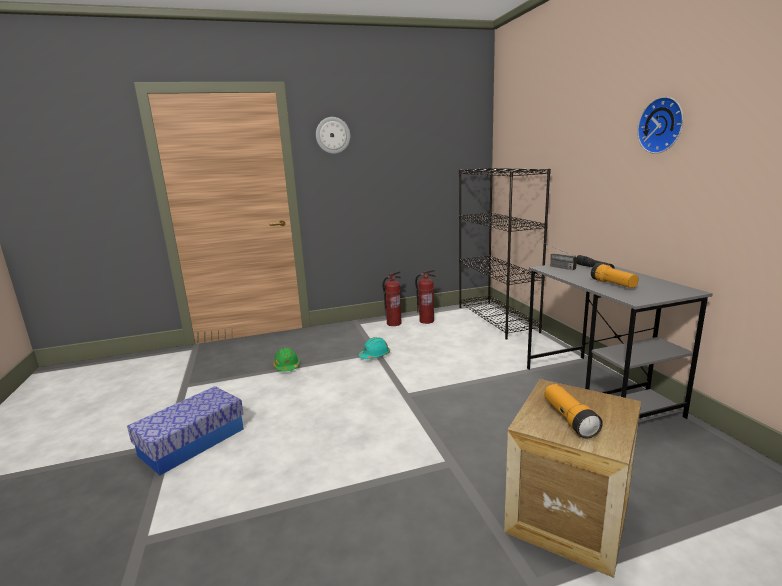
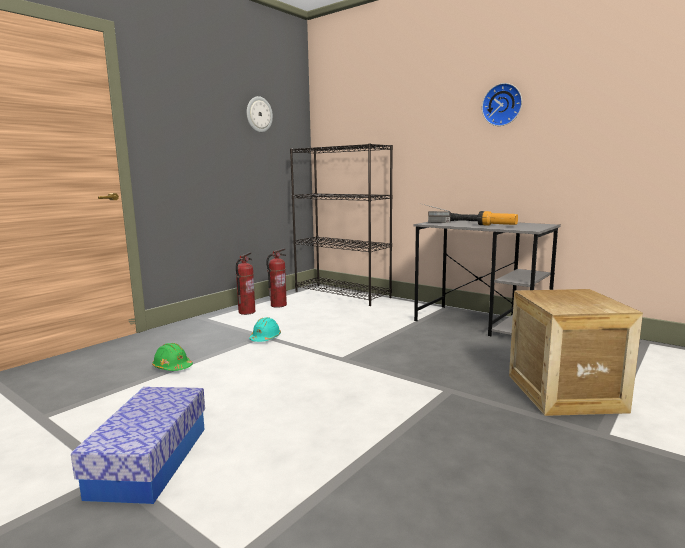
camera: 35 degrees left, 5 degrees down
wall clock [316,117,350,154] -> wall clock moved to [247,96,273,132]
flashlight [545,384,603,438] -> none

